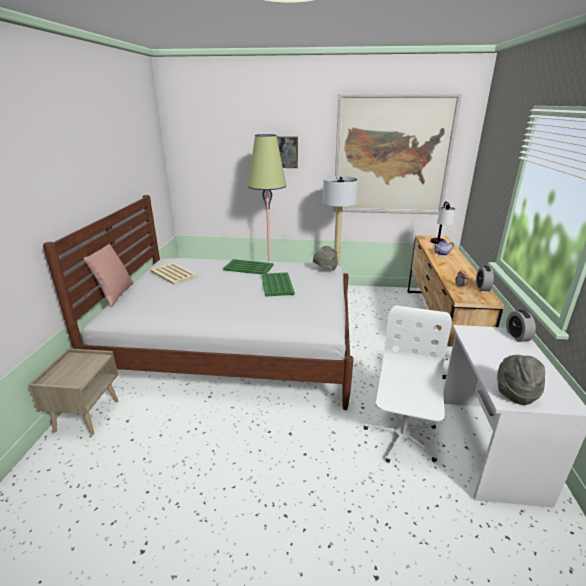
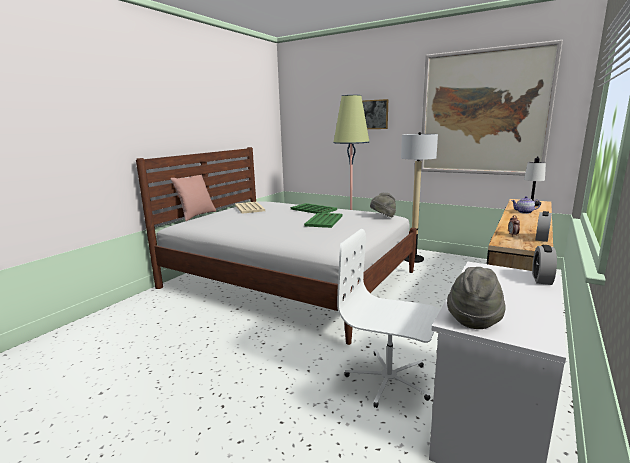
camera: 25 degrees right, 10 degrees down
beige nightstand [28,348,118,436] -> none
white office chair [364,305,452,463] -> white office chair turned 105 degrees counterclockwise [337,229,440,408]

